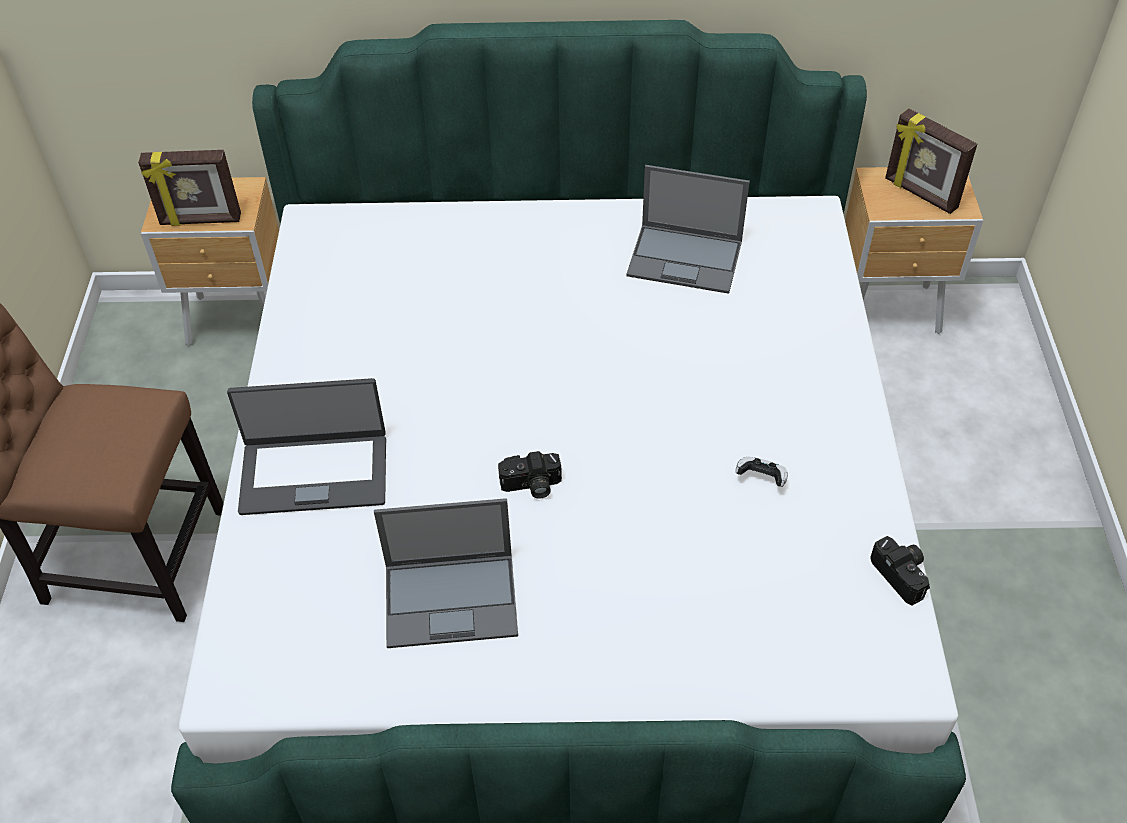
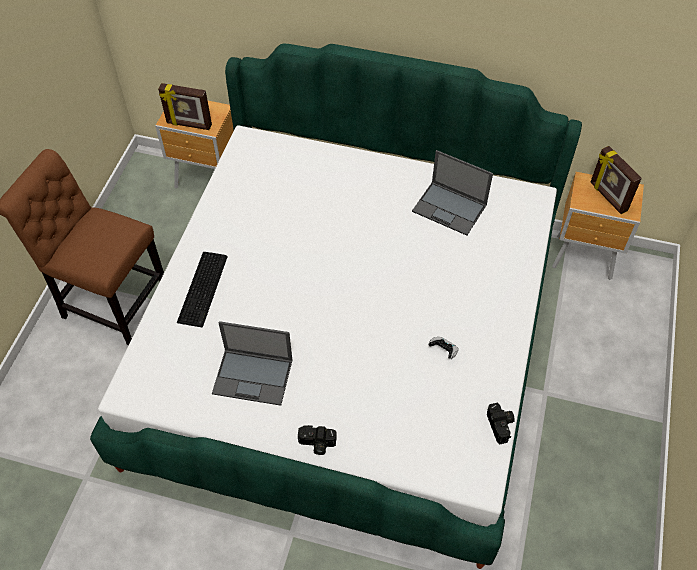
camera: 15 degrees right, 5 degrees up
laptop [227,378,386,515] -> keyboard [177,252,228,328]
camera [498,451,562,499] -> camera moved to [298,425,337,455]

